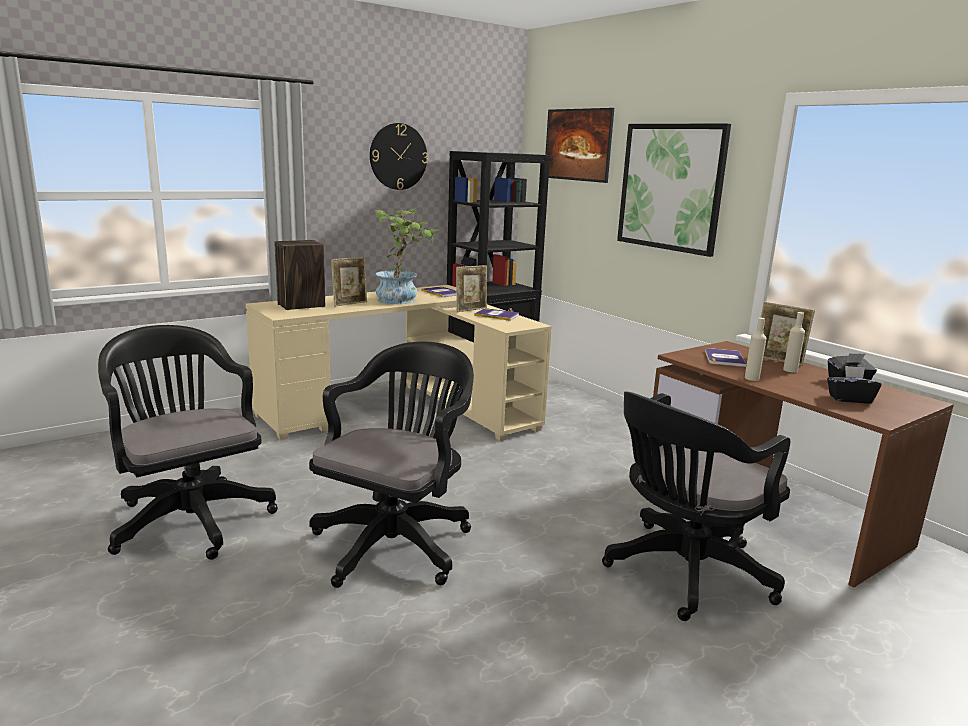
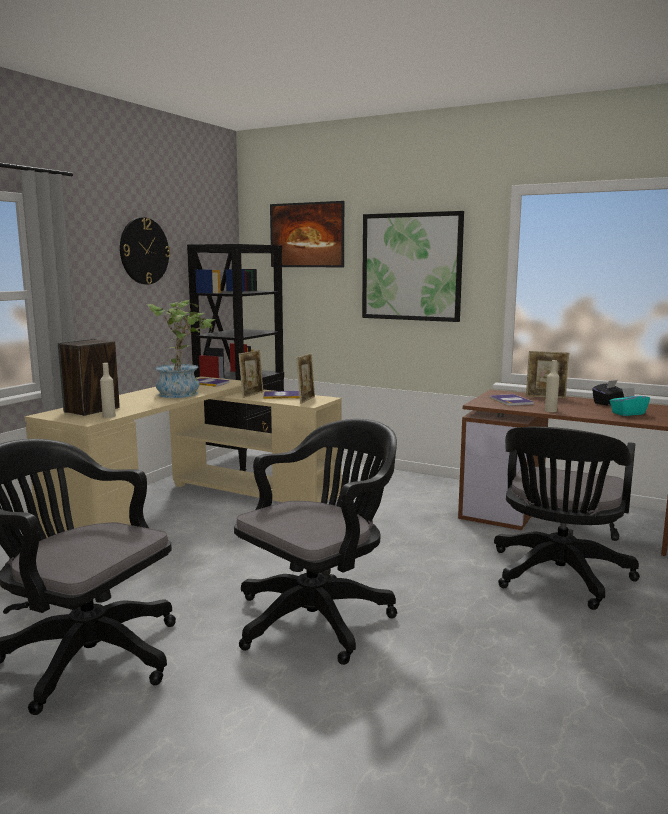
camera: 25 degrees left, 5 degrees down
black office chair [309,341,474,588] -> black office chair turned 45 degrees clockwise [234,419,397,665]
picture frame [331,257,367,307] -> picture frame moved to [296,354,315,404]
beige bottle [783,312,805,373] -> beige bottle moved to [100,363,116,418]
black tissue box [827,366,882,403] -> turquoise tissue box [610,388,650,416]

